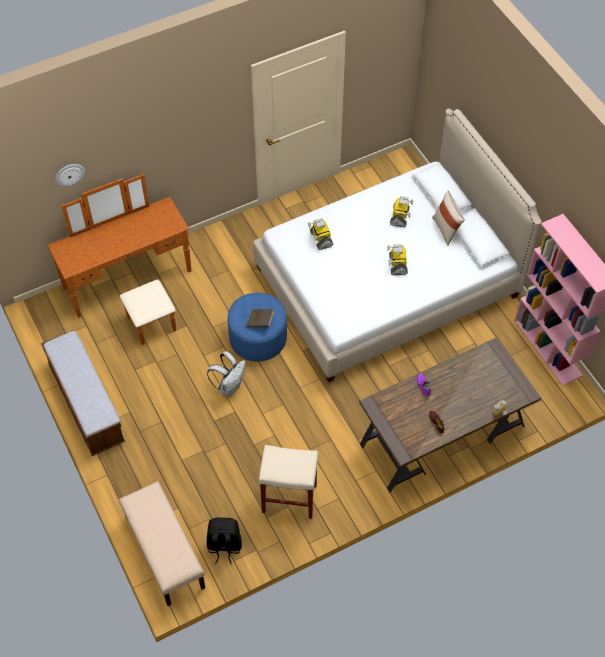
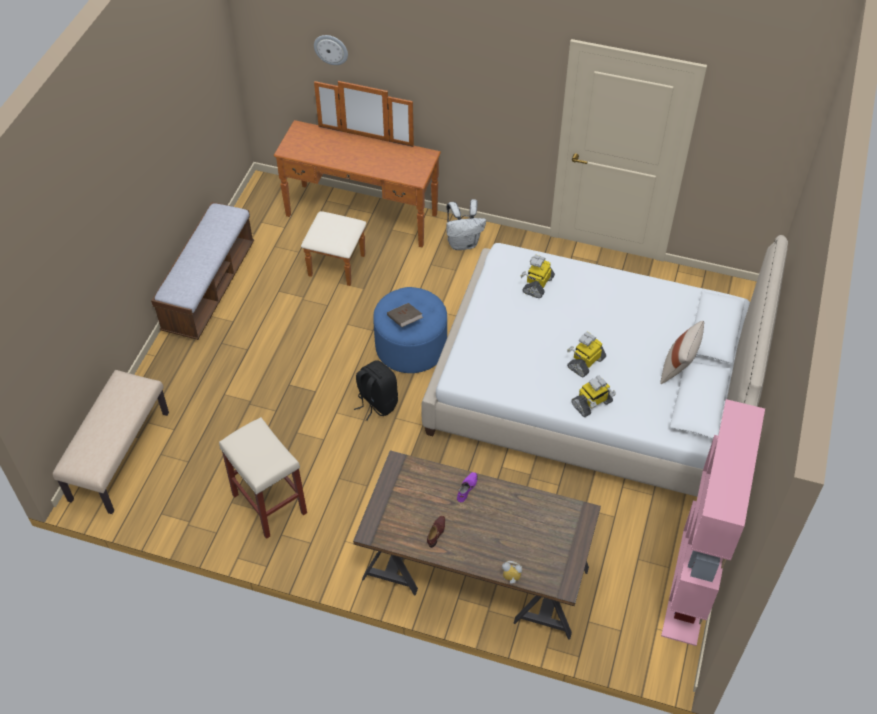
camera: 45 degrees right, 5 degrees down
white backpack [207,351,246,397] -> white backpack moved to [446,199,486,250]
black backpack [207,518,242,564] -> black backpack moved to [354,360,398,421]
toy robot [390,196,413,227] -> toy robot moved to [571,375,616,417]

